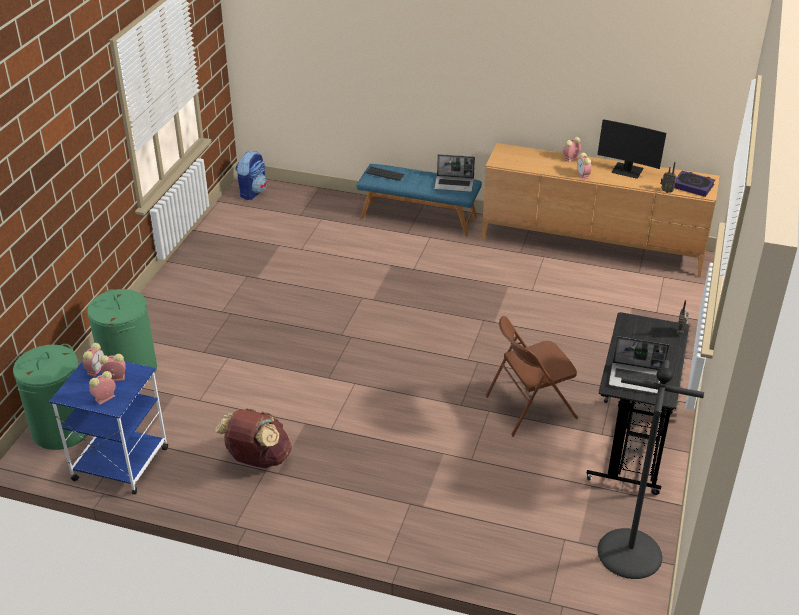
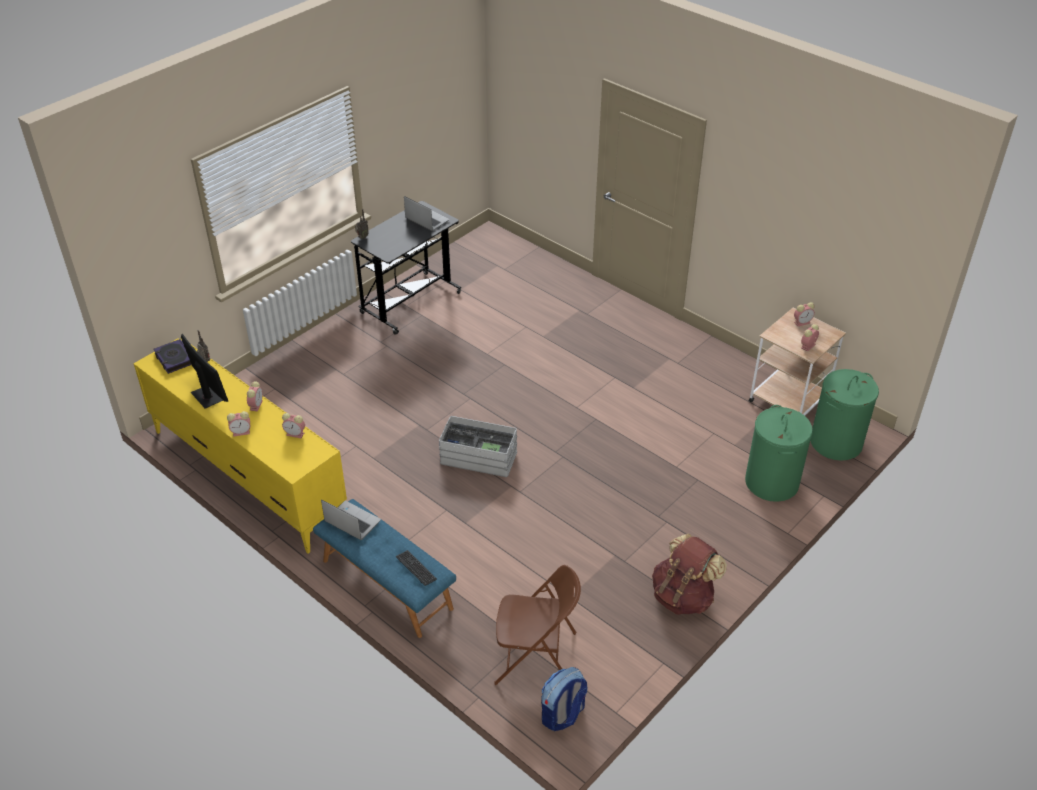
camera: 155 degrees left, 5 degrees up
blue cart [49,361,168,494] -> beige cart [749,308,846,416]
alarm clock [99,354,126,381] -> alarm clock moved to [282,413,305,438]
brown backpack [215,408,292,468] -> brown backpack moved to [652,534,727,615]
brown cabinet [482,143,720,277] -> yellow cabinet [133,338,347,554]
brown chair [485,316,578,437] -> brown chair moved to [494,565,581,685]
black clothes rack [597,360,704,579] -> none
none -> grey storage box [439,416,517,477]

